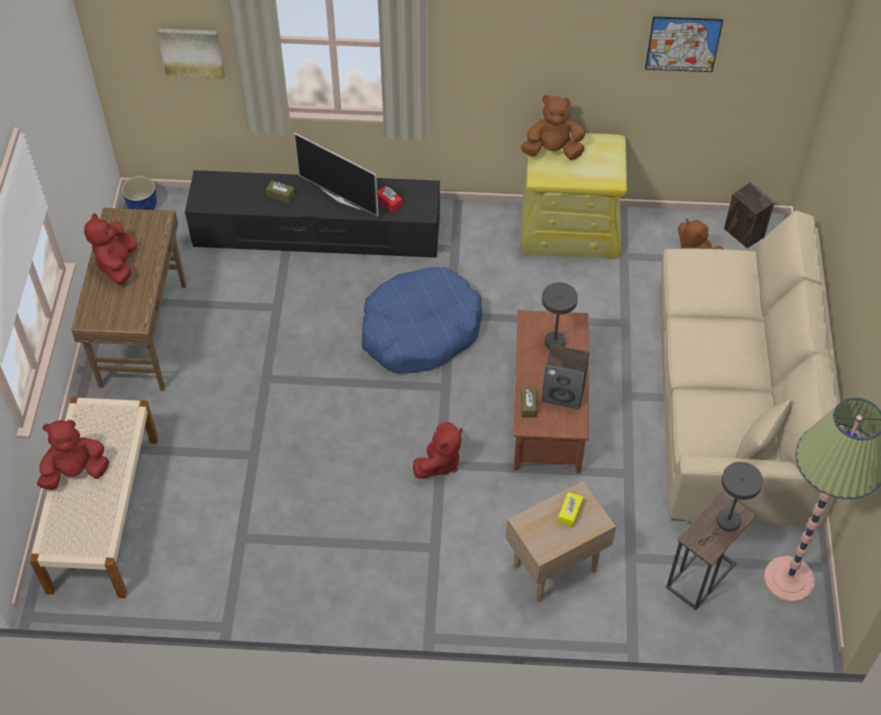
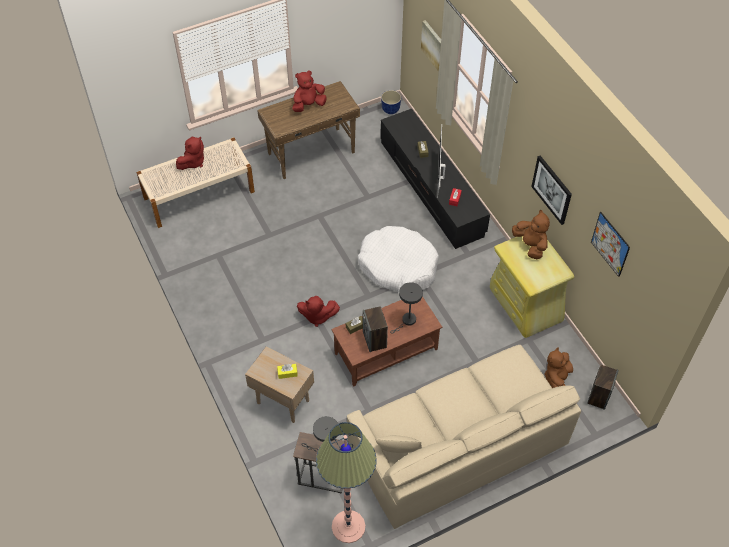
camera: 60 degrees right, 0 degrees up
red plush toy [37,419,109,490] -> red plush toy turned 90 degrees clockwise [176,137,204,170]
blue dog bed [362,267,482,374] -> white dog bed [358,226,439,292]
none -> picture [531,156,572,225]

